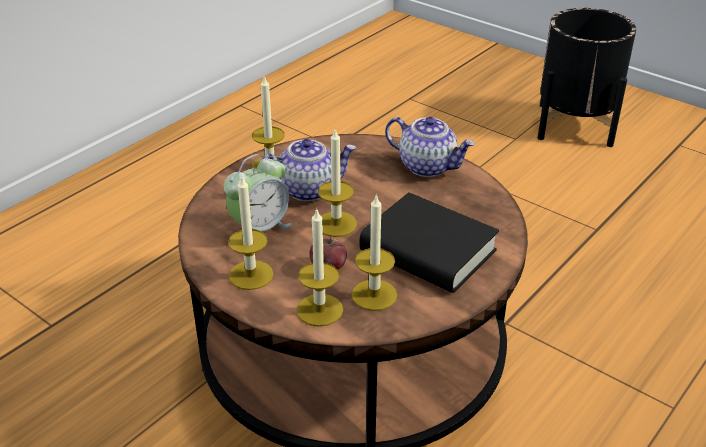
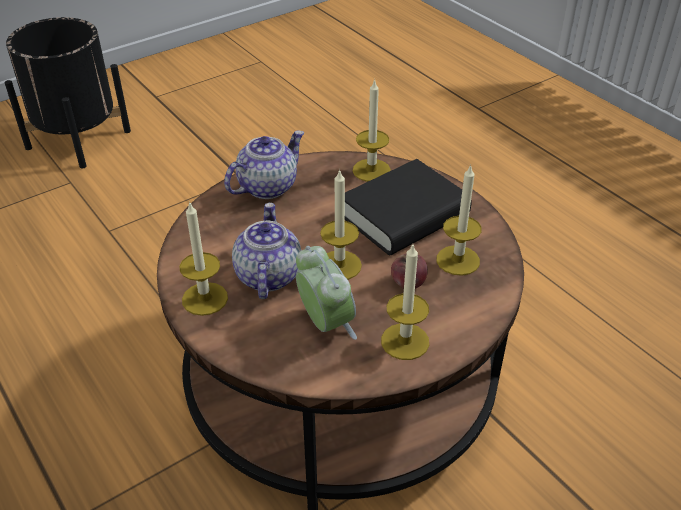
camera: 75 degrees left, 5 degrees up
candle [297,208,343,326] -> candle moved to [353,79,391,182]

